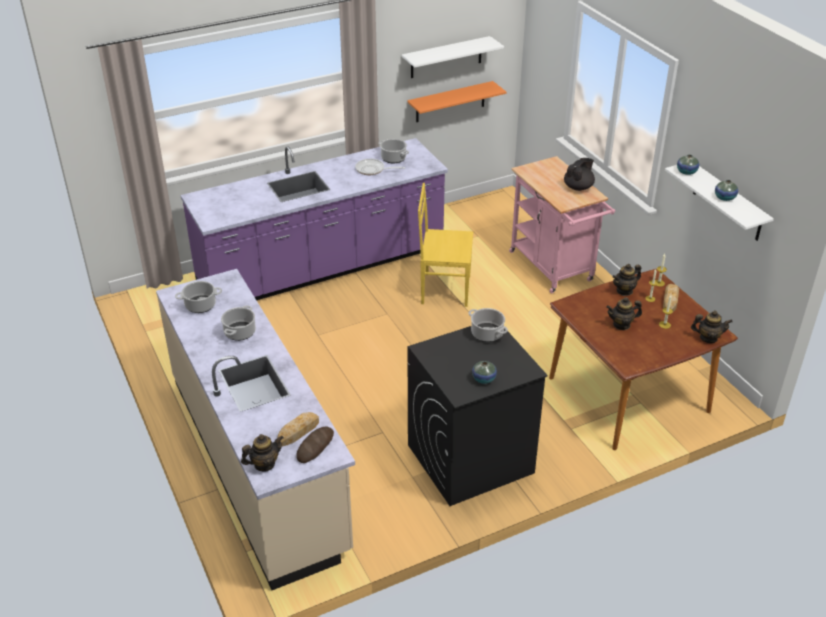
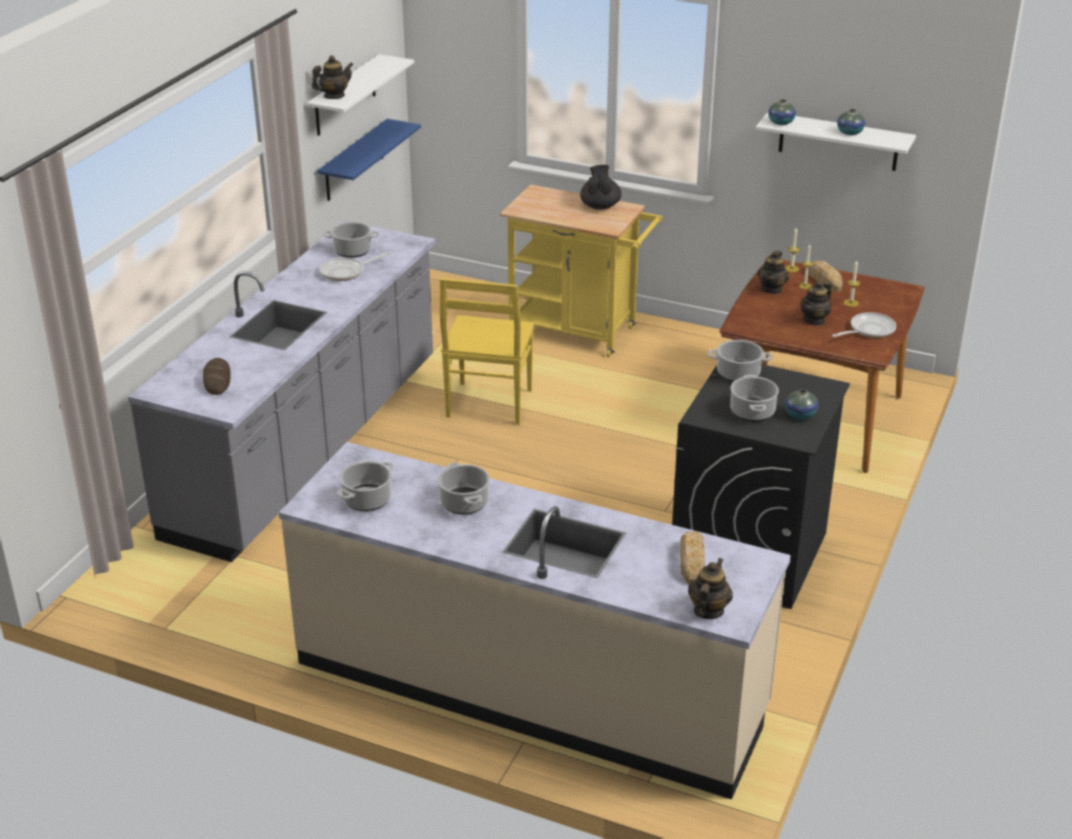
camera: 40 degrees left, 5 degrees down
purple counter [181,138,448,300] -> grey counter [128,221,435,562]
bread [296,427,334,463] -> bread moved to [203,358,231,395]
orange shelf [407,81,506,122] -> blue shelf [317,119,421,201]
yellow chair [418,183,473,307] -> yellow chair turned 45 degrees counterclockwise [440,278,534,425]
pink cart [509,156,615,293] -> yellow cart [500,185,663,357]
teapot [691,311,733,343] -> teapot moved to [312,55,353,99]
none -> cooking pot [730,374,779,422]
none -> frying pan [832,312,896,338]

